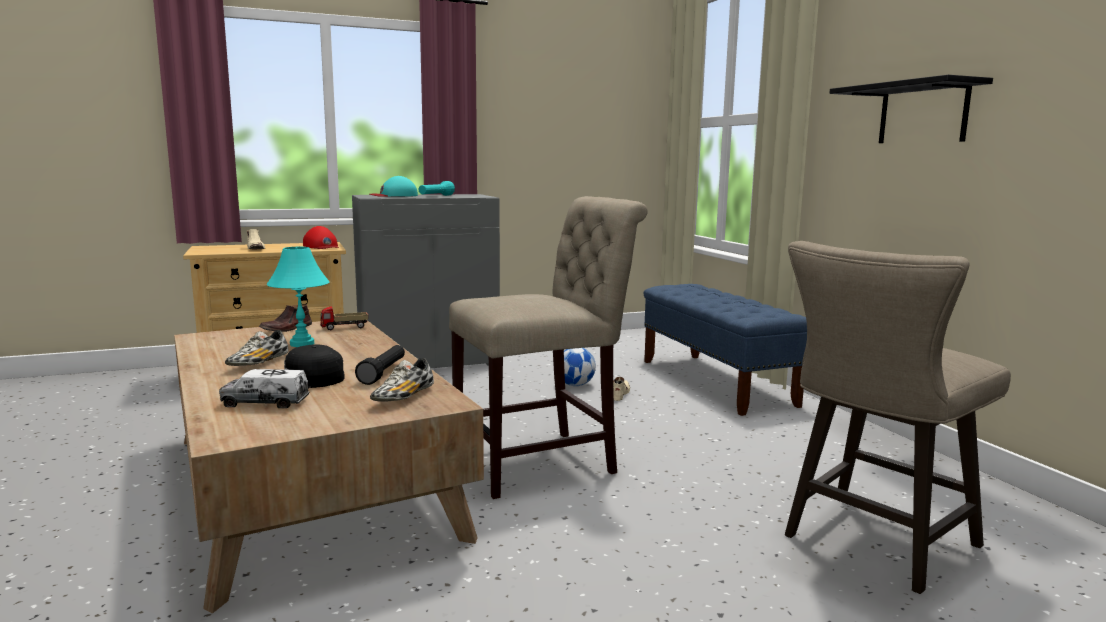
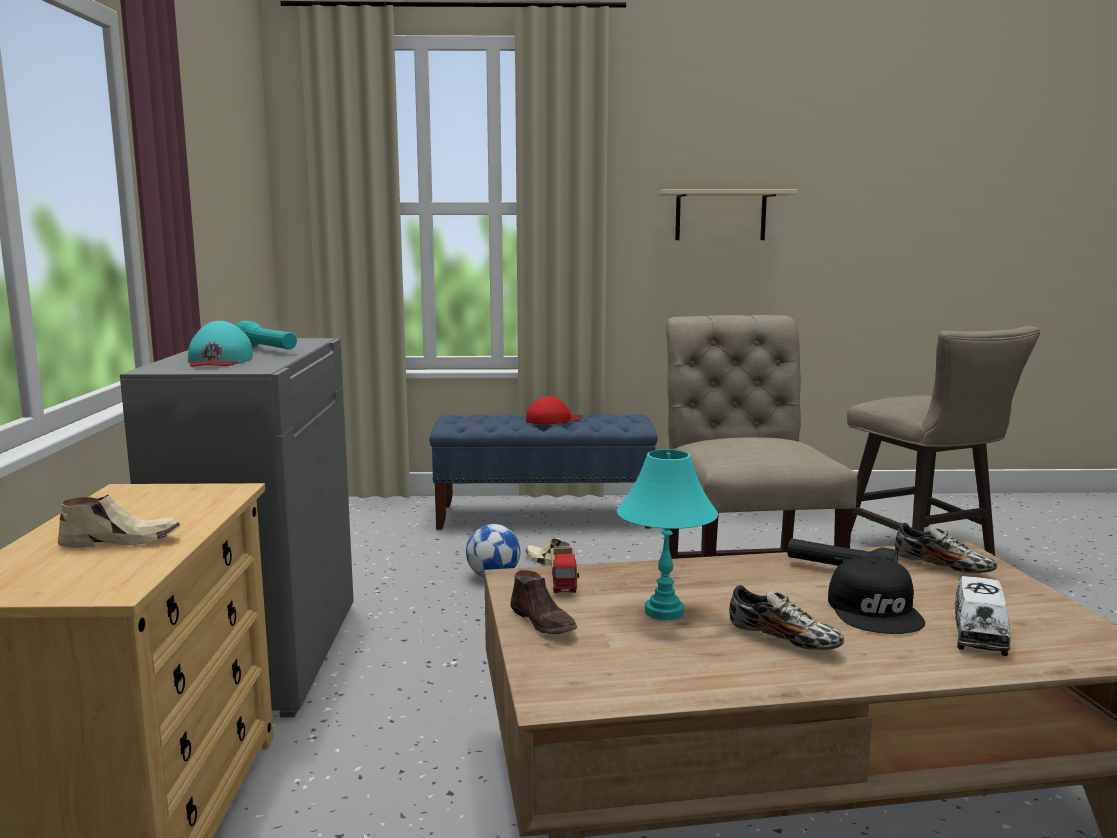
camera: 70 degrees left, 0 degrees up
red cap [303,226,339,249] -> red cap moved to [526,396,583,424]
black shelf [829,75,993,143] -> beige shelf [658,189,798,240]

